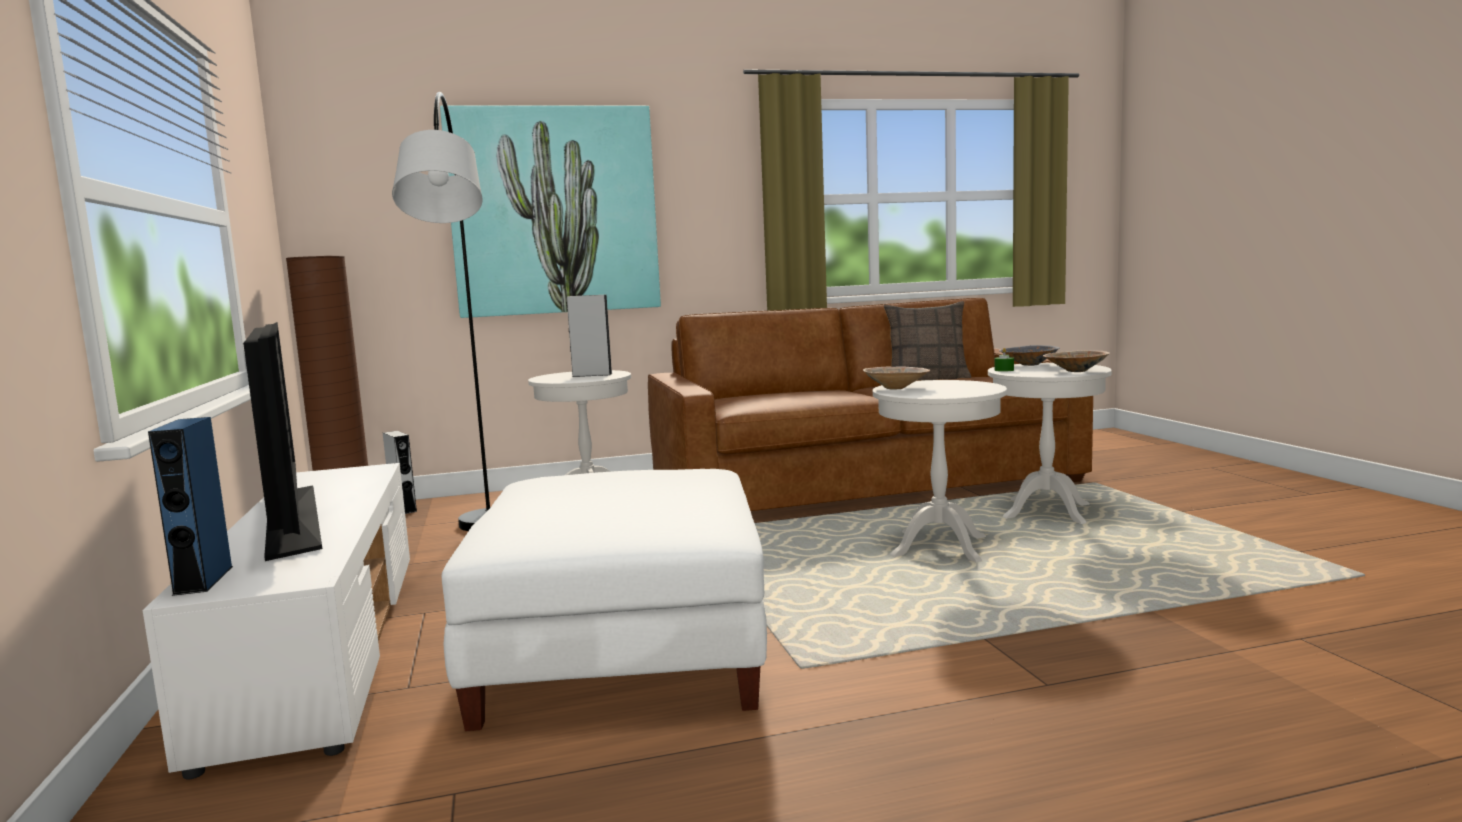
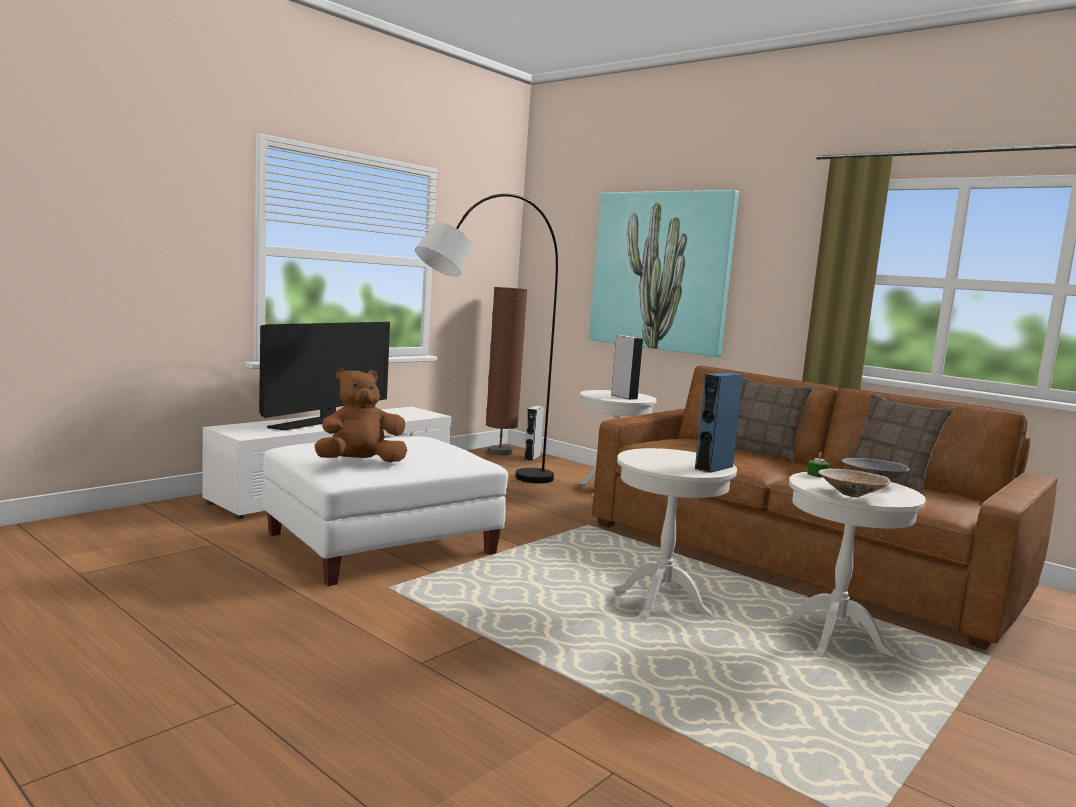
camera: 55 degrees right, 0 degrees up
blue speaker [148,417,233,596] -> blue speaker moved to [695,372,743,473]
beige bowl [863,366,930,389] -> none
none -> brown plush toy [314,368,407,462]
none -> pillow [735,377,813,461]

